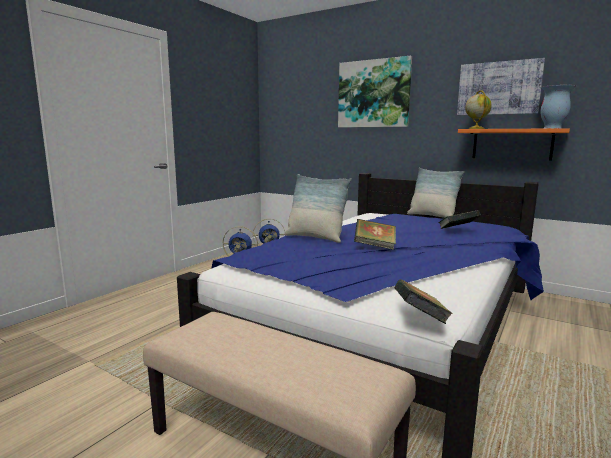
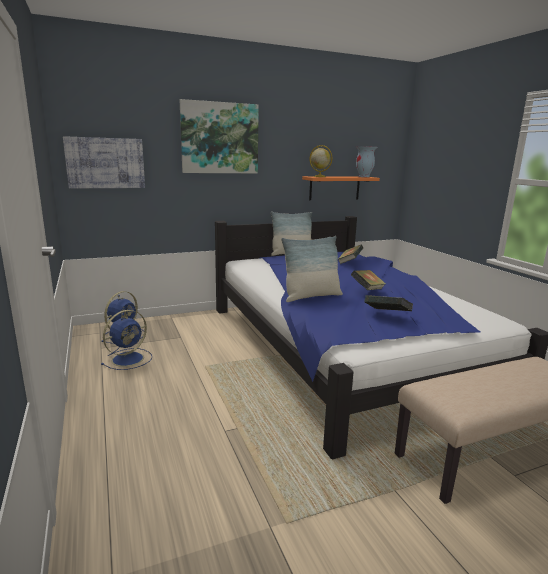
camera: 55 degrees left, 5 degrees up
book [394,279,452,324] -> book moved to [365,295,413,311]
picture [457,58,545,115] -> picture moved to [63,136,145,188]

